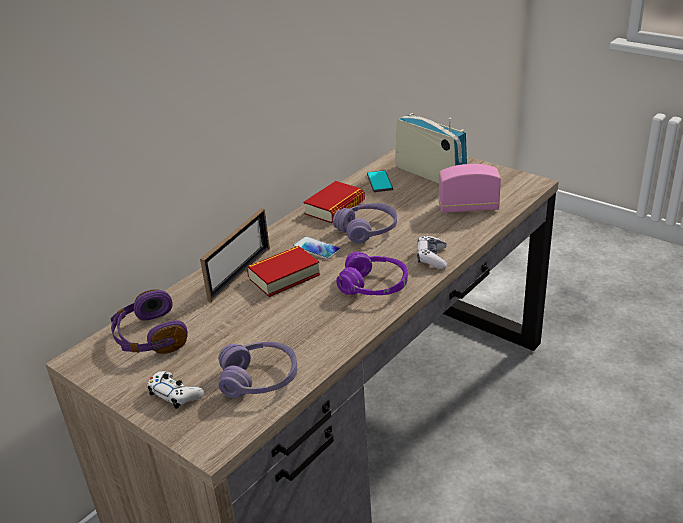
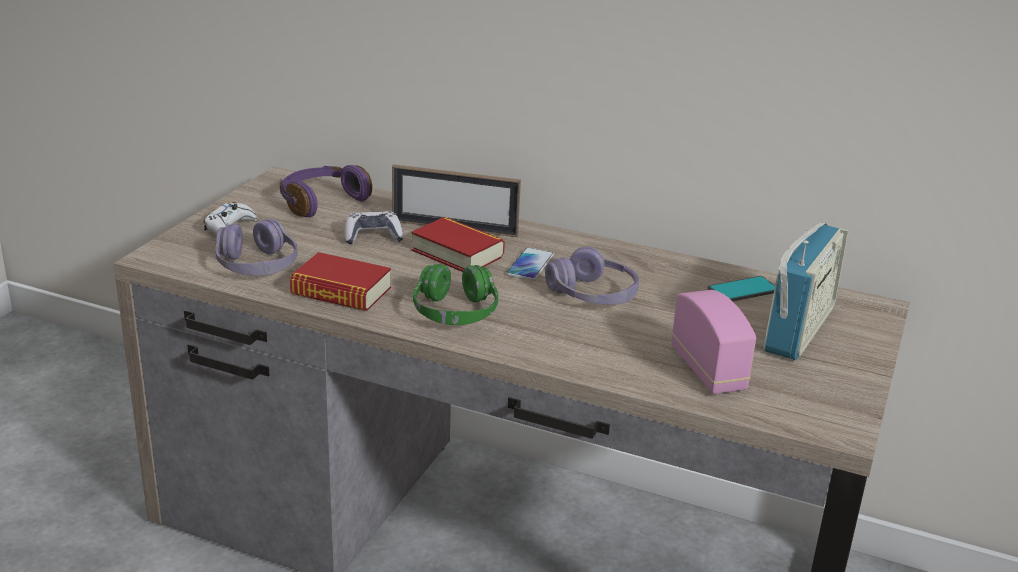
camera: 70 degrees right, 5 degrees down
book [304,181,365,223] -> book moved to [290,252,391,311]
purple headphones [336,252,408,295] -> green headphones [413,264,498,325]
game controller [417,235,447,269] -> game controller moved to [345,211,403,244]

